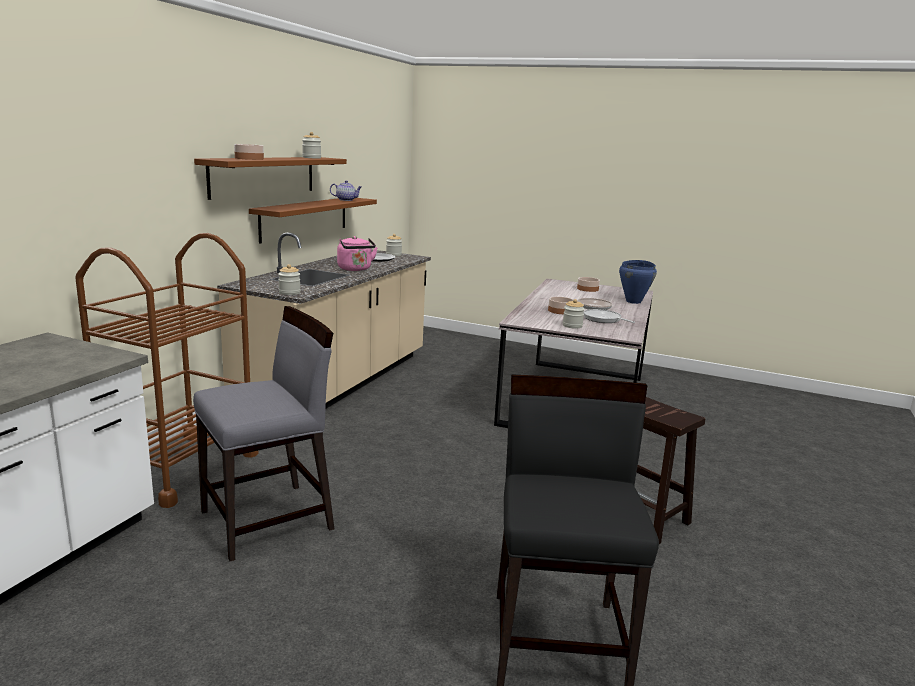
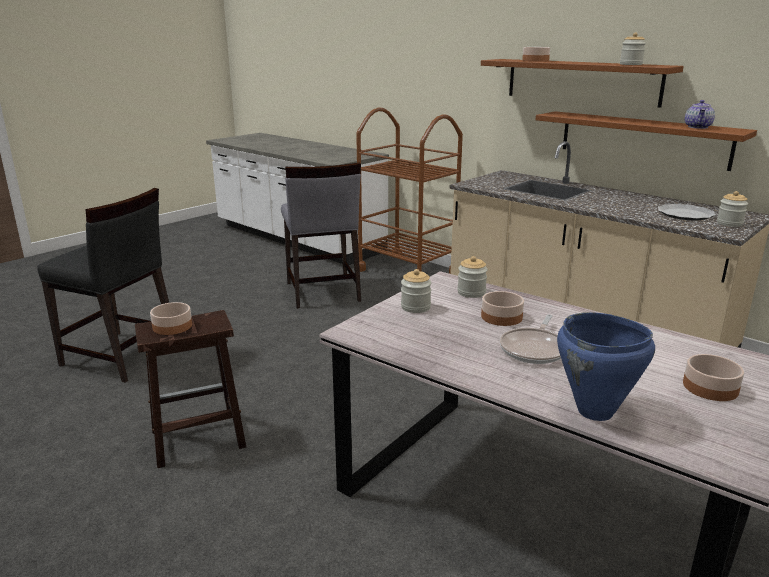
camera: 110 degrees right, 5 degrees up
jar [278,264,301,295] -> jar moved to [457,256,488,298]
pink kettle [337,236,378,271] -> none
frying pan [584,309,635,323] -> none
none -> bowl [150,302,192,335]

